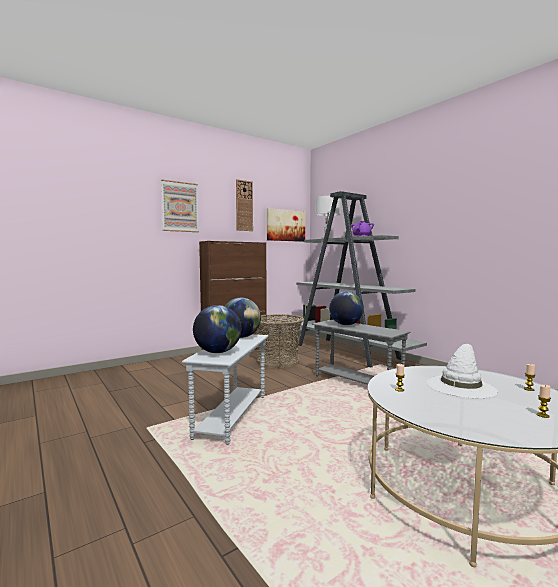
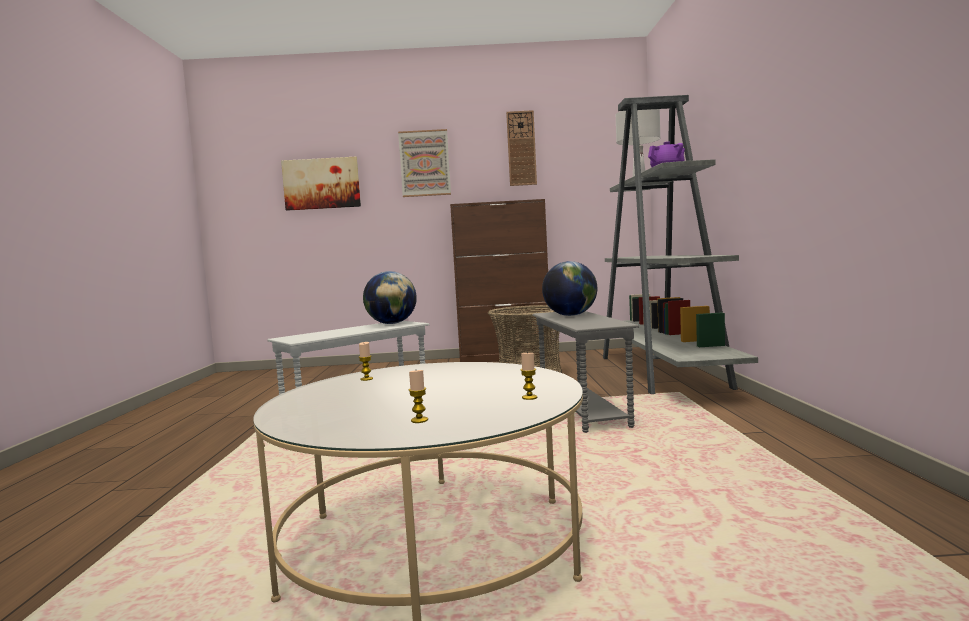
camera: 35 degrees right, 0 degrees up
globe [193,305,241,353] -> none
picture [267,208,305,242] -> picture moved to [281,157,361,211]
white hat [427,344,498,398] -> none

